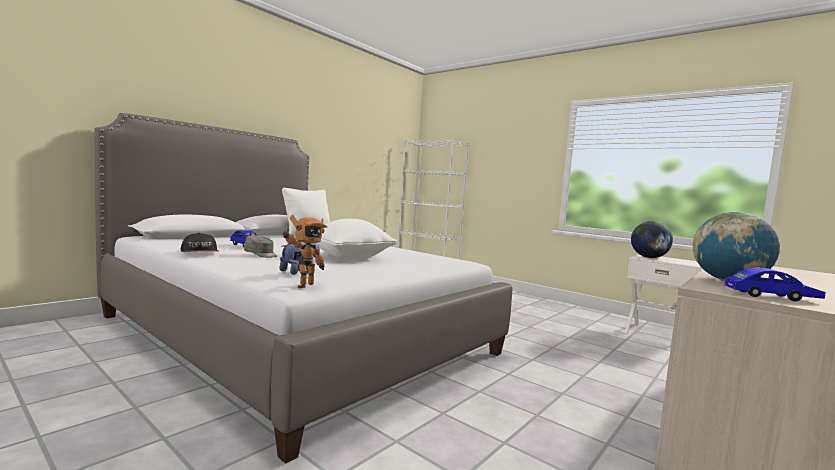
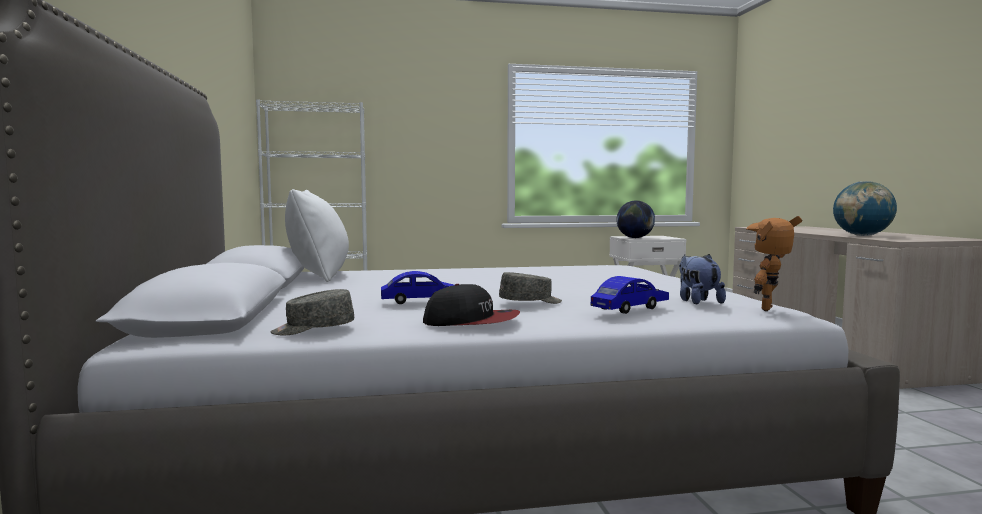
camera: 50 degrees left, 0 degrees up
toy robot [283,215,327,288] -> toy robot turned 120 degrees counterclockwise [746,216,802,311]
white pillow [318,219,397,260] -> none
blue toy car [725,267,825,301] -> blue toy car moved to [591,276,669,314]
none -> grey cap [271,289,354,335]

